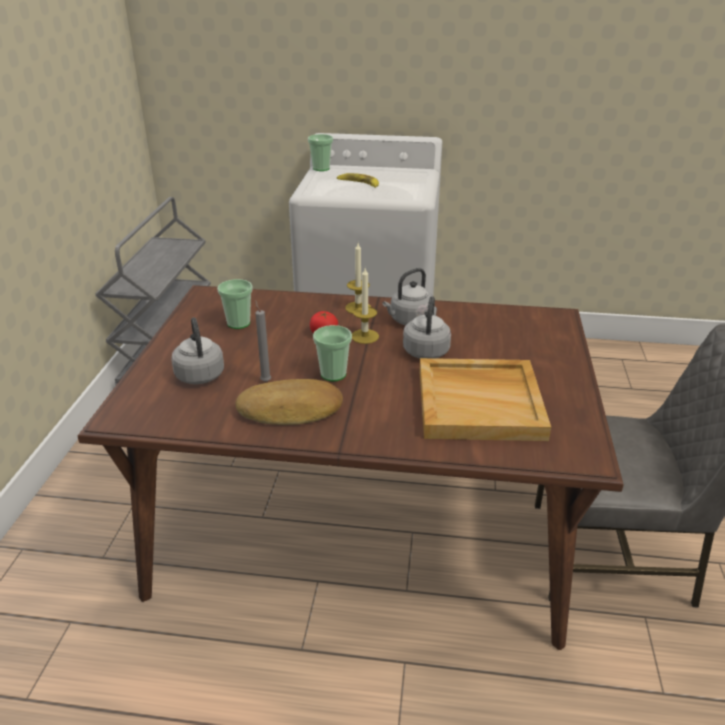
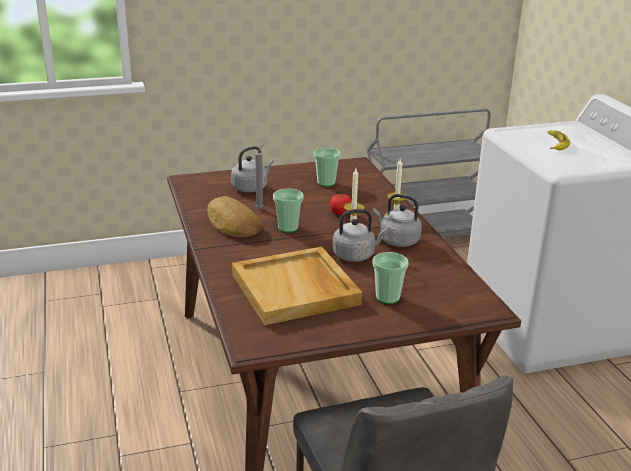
camera: 65 degrees right, 5 degrees down
cup [308,134,333,171] -> cup moved to [372,252,409,304]

